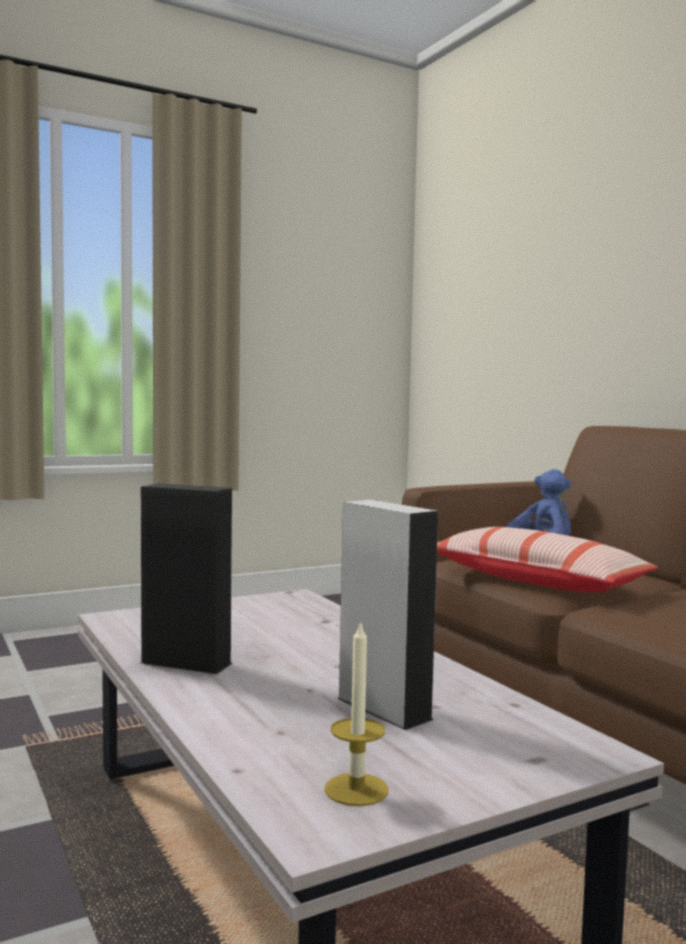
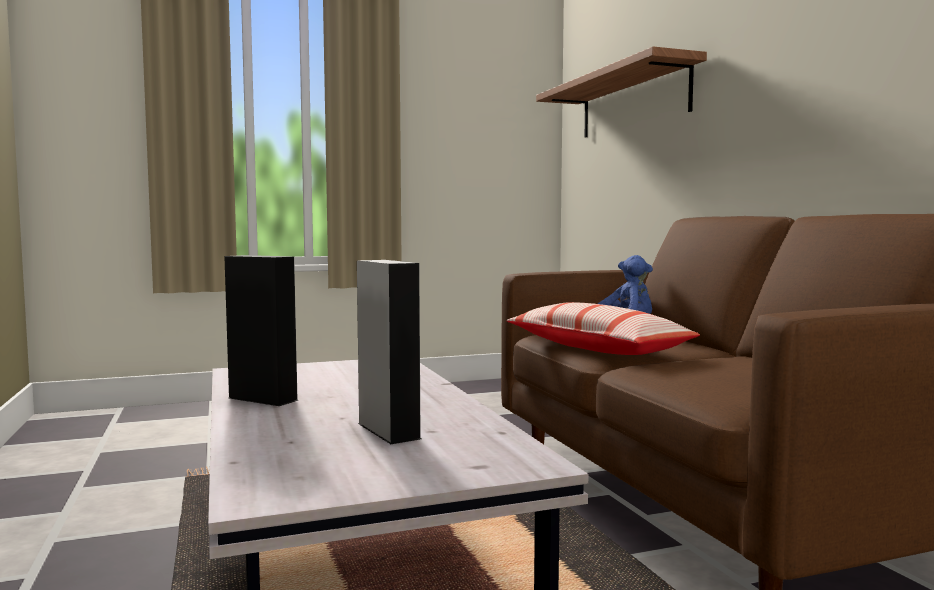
camera: 10 degrees right, 0 degrees up
candle [325,620,388,806] -> none
none -> shelf [536,46,707,138]

